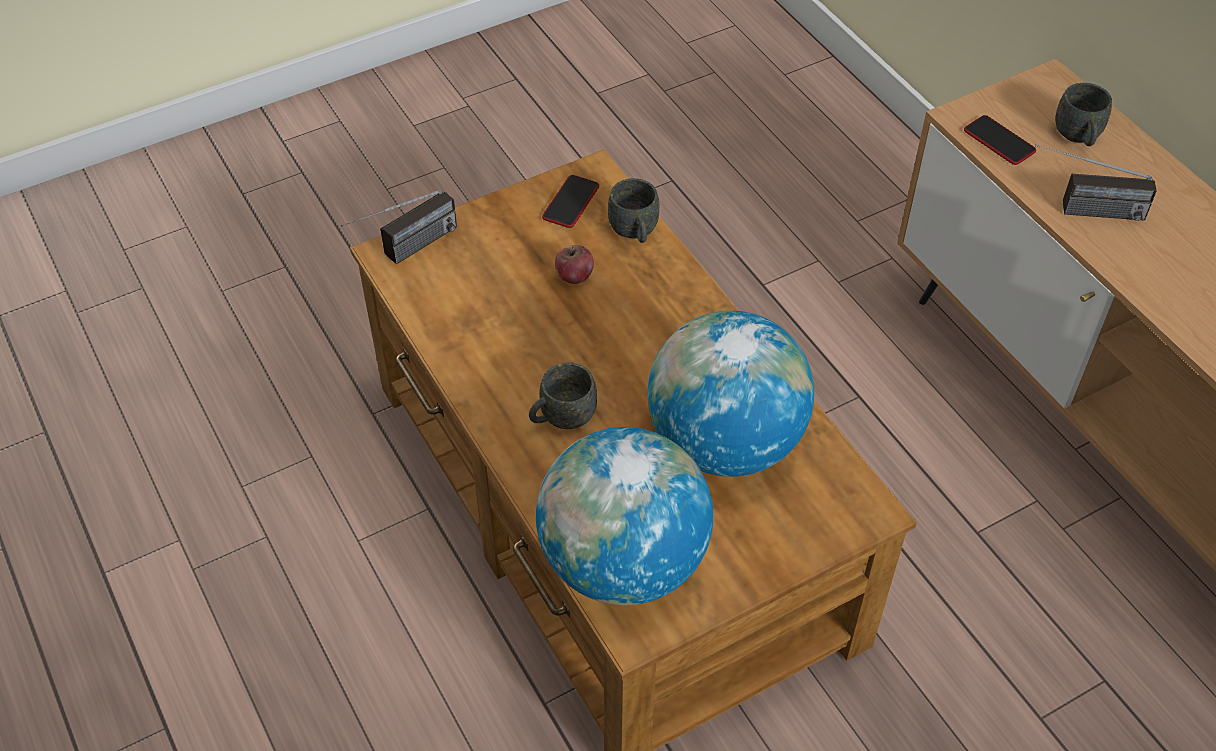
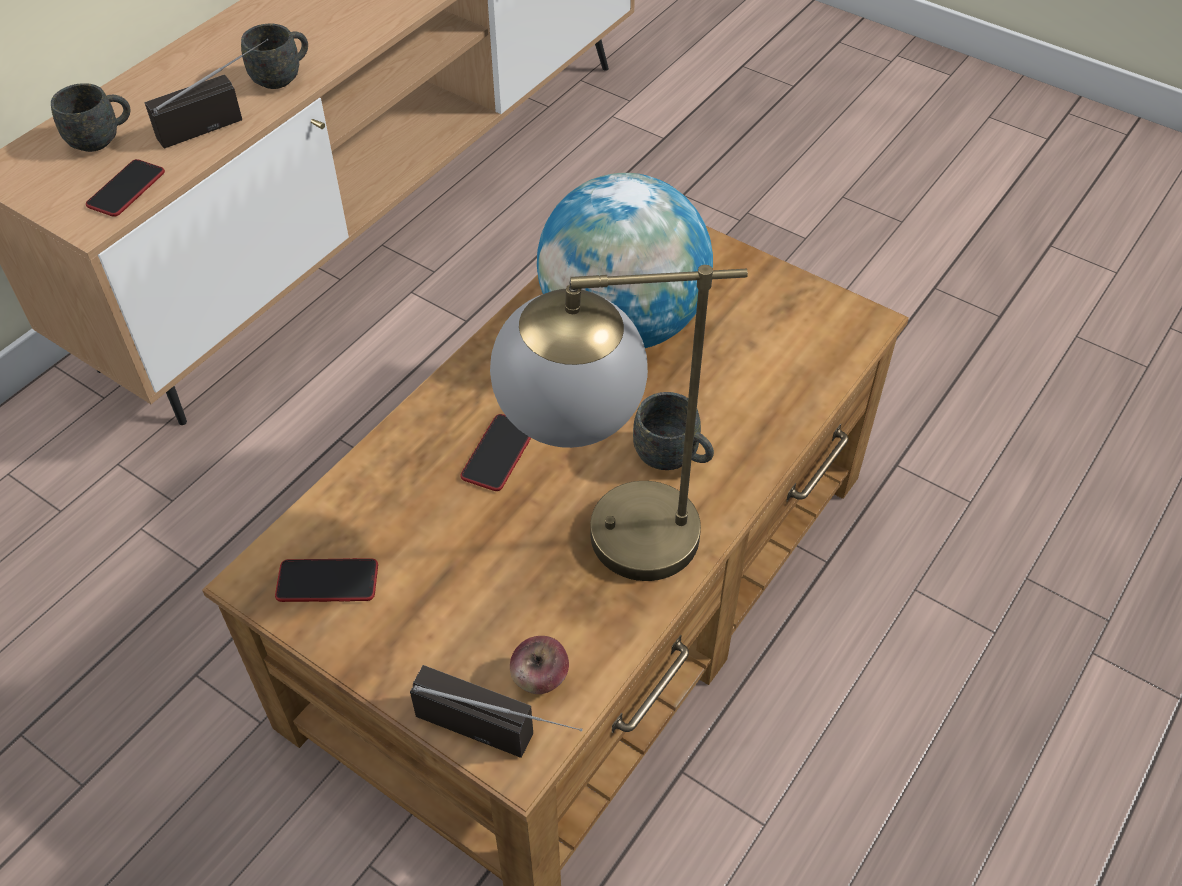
camera: 115 degrees left, 0 degrees up
globe [536,427,713,605] -> none
apple [555,245,594,284] -> apple moved to [510,636,569,694]
grey mug [608,178,659,243] -> grey mug moved to [241,24,308,89]
radio [1035,144,1157,221] -> radio turned 105 degrees counterclockwise [145,38,268,149]
none -> phone [460,414,531,491]
none -> table lamp [490,265,748,581]

